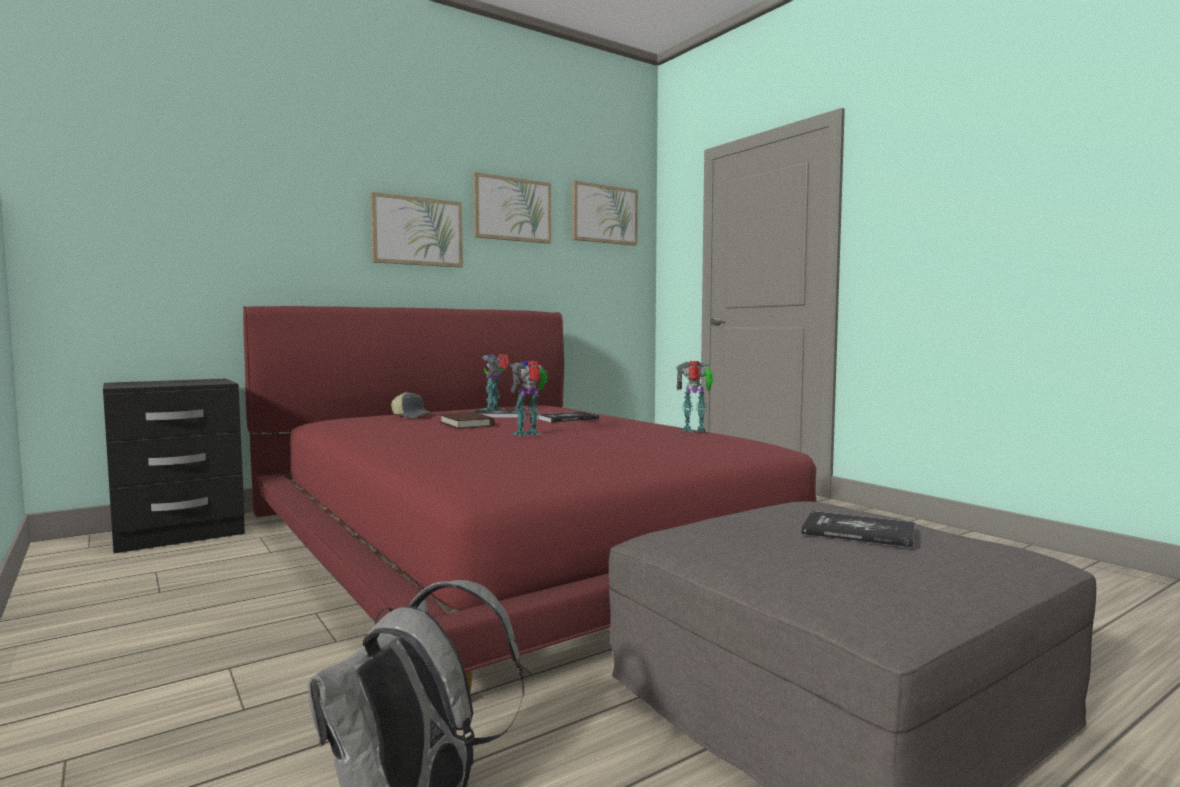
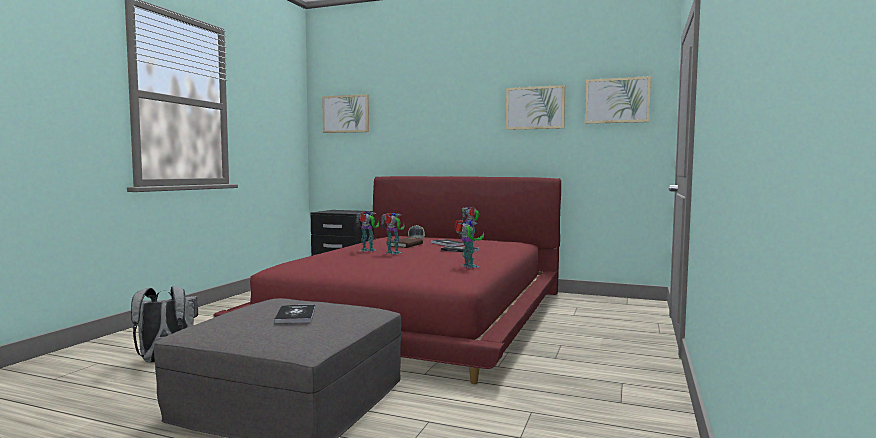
camera: 55 degrees right, 0 degrees up
picture [370,192,463,268] -> picture moved to [322,94,369,133]
none -> toy robot [356,211,379,252]

